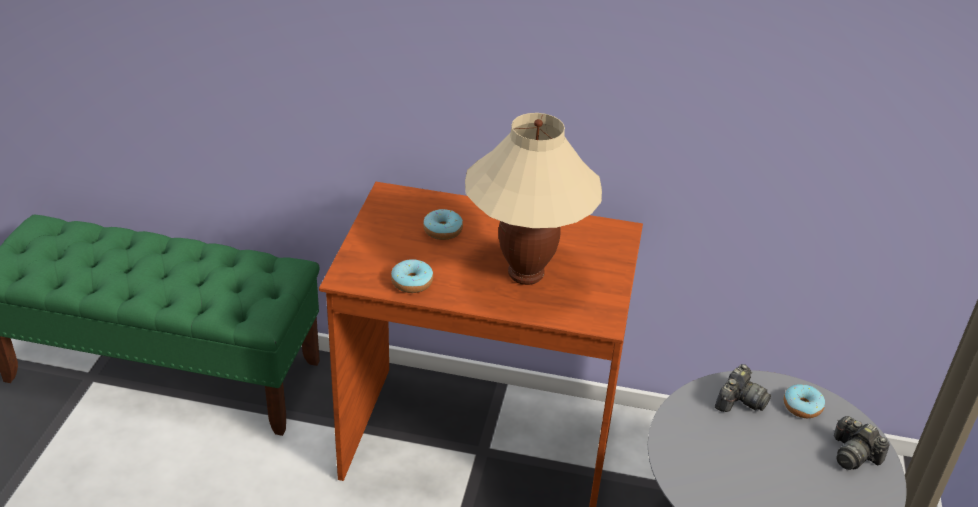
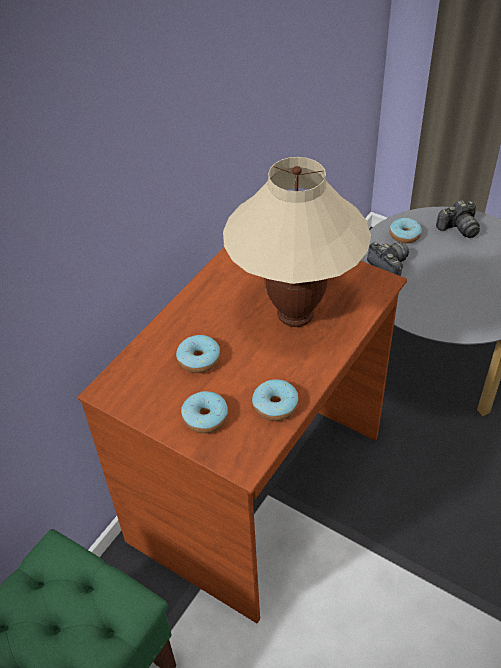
camera: 65 degrees left, 10 degrees up
none -> donut [181,391,228,434]

